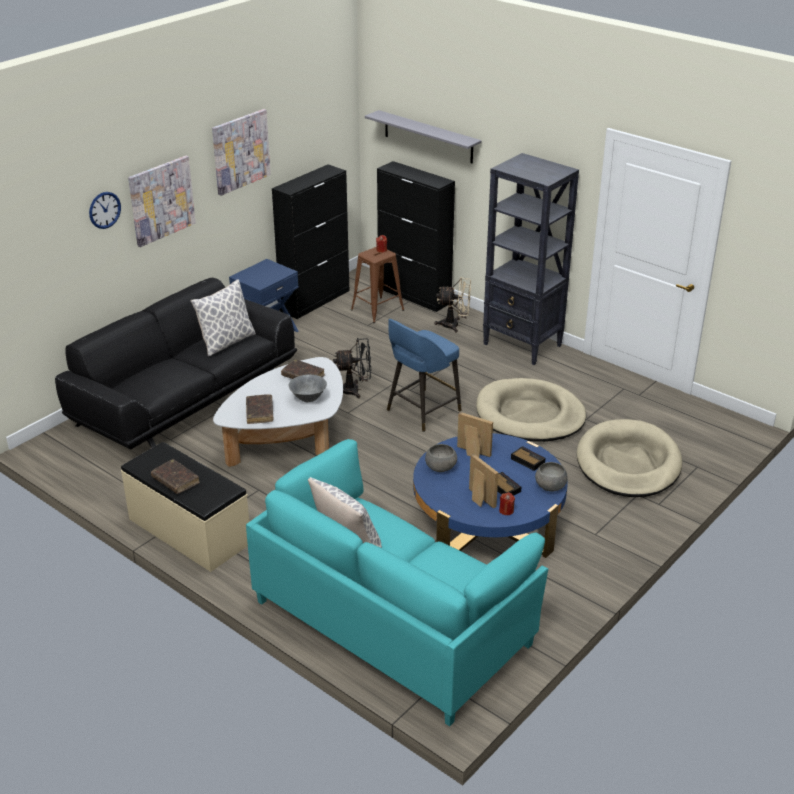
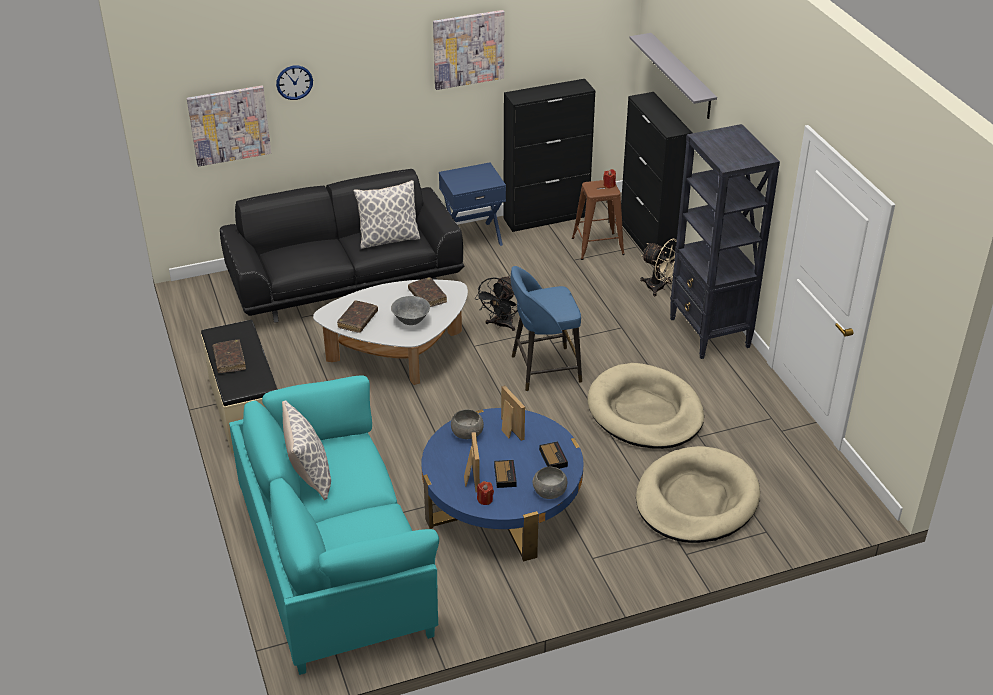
camera: 30 degrees right, 5 degrees up
picture [128,156,196,247] -> picture moved to [187,86,271,167]
black fan [333,338,371,398] -> black fan turned 90 degrees clockwise [475,276,518,331]

